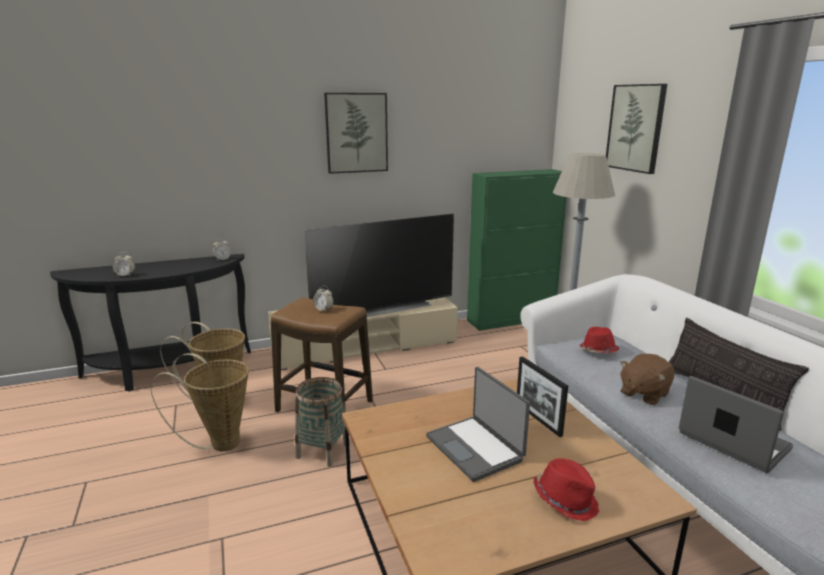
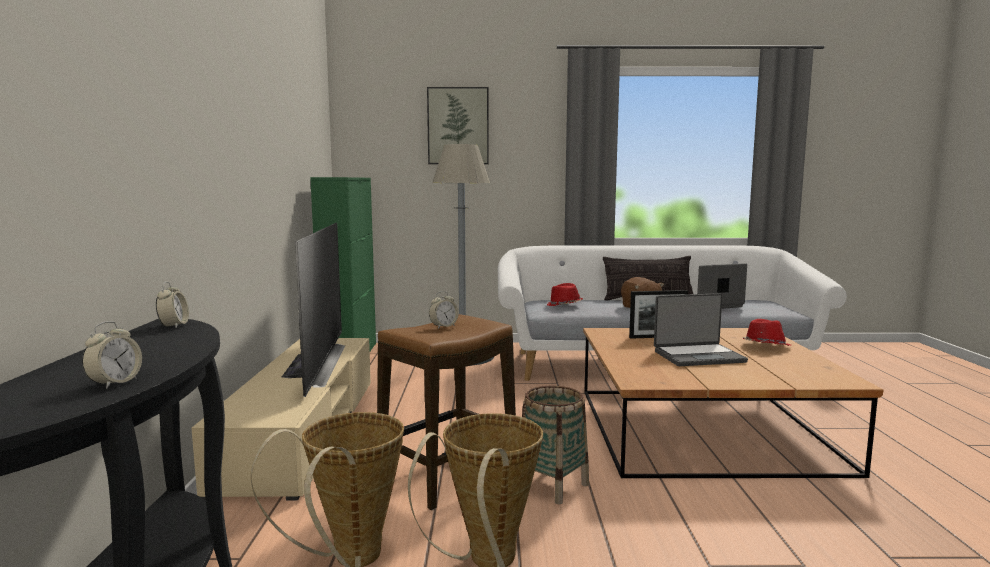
camera: 70 degrees left, 10 degrees down
picture [324,93,388,174] -> none

